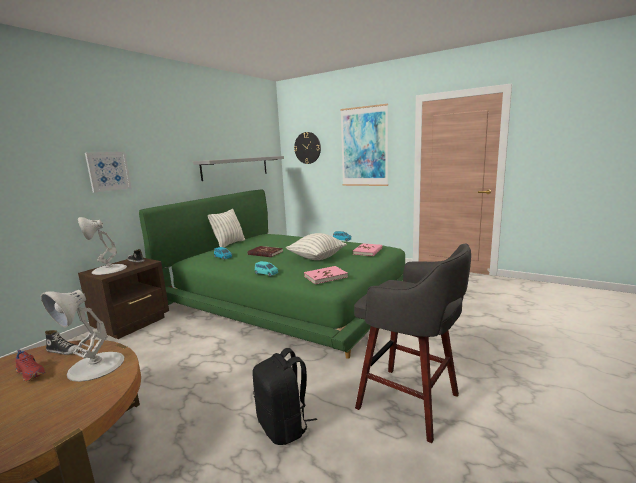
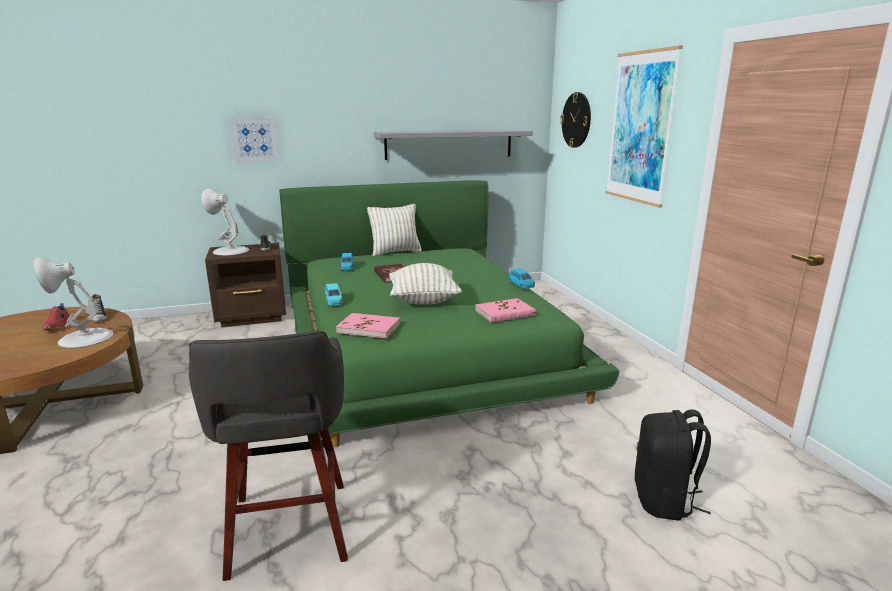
camera: 40 degrees right, 5 degrees up
black backpack [252,348,317,445] -> black backpack moved to [634,409,711,521]

